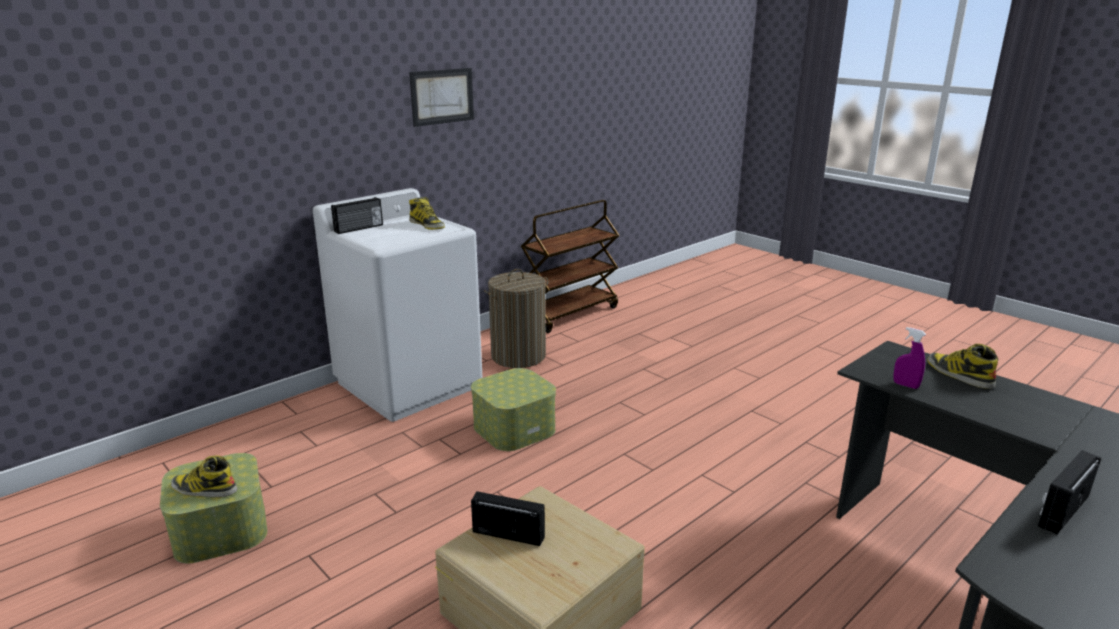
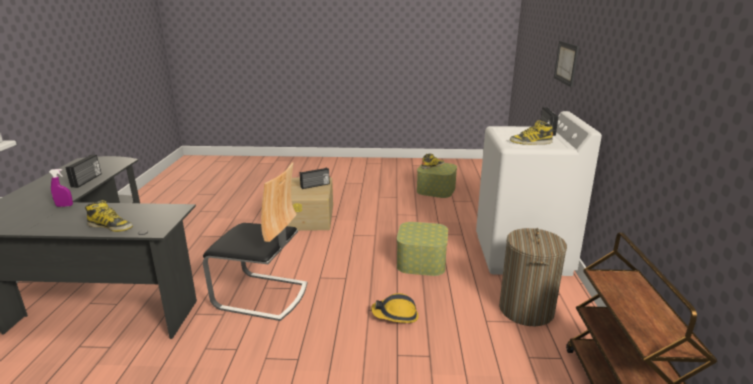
camera: 135 degrees right, 0 degrees up
picture [409,68,474,127] -> picture moved to [554,41,579,87]
purple spray bottle [893,327,926,389] -> purple spray bottle moved to [49,169,73,207]
none -> chair [203,162,308,321]
none -> hard hat [371,293,419,323]

